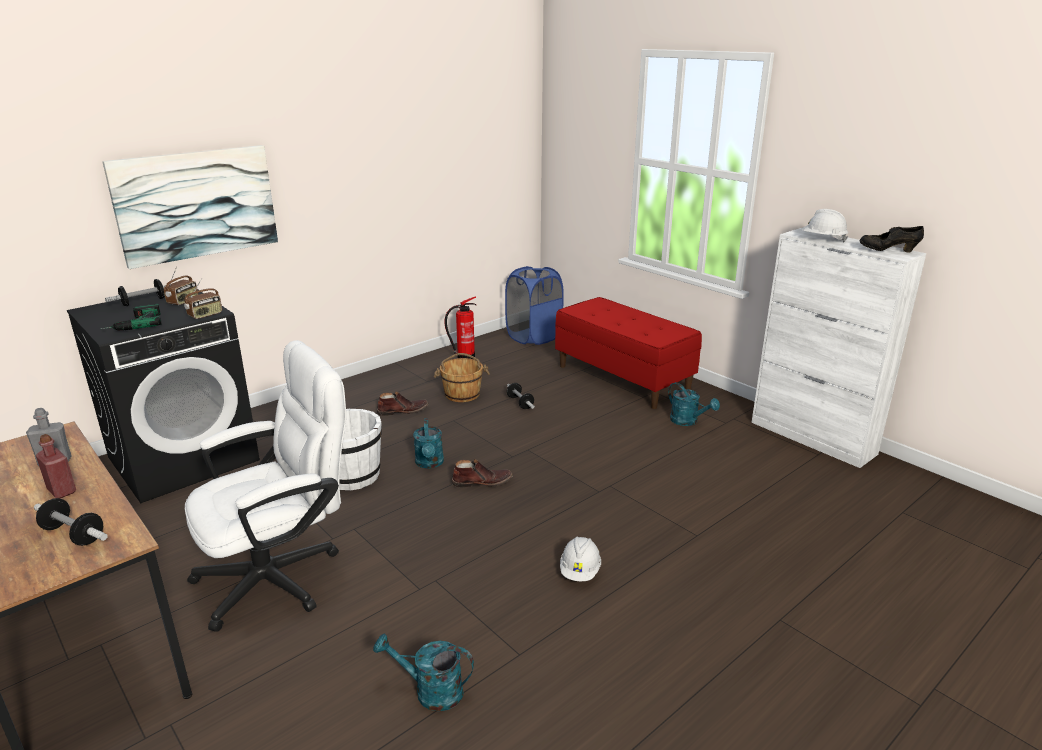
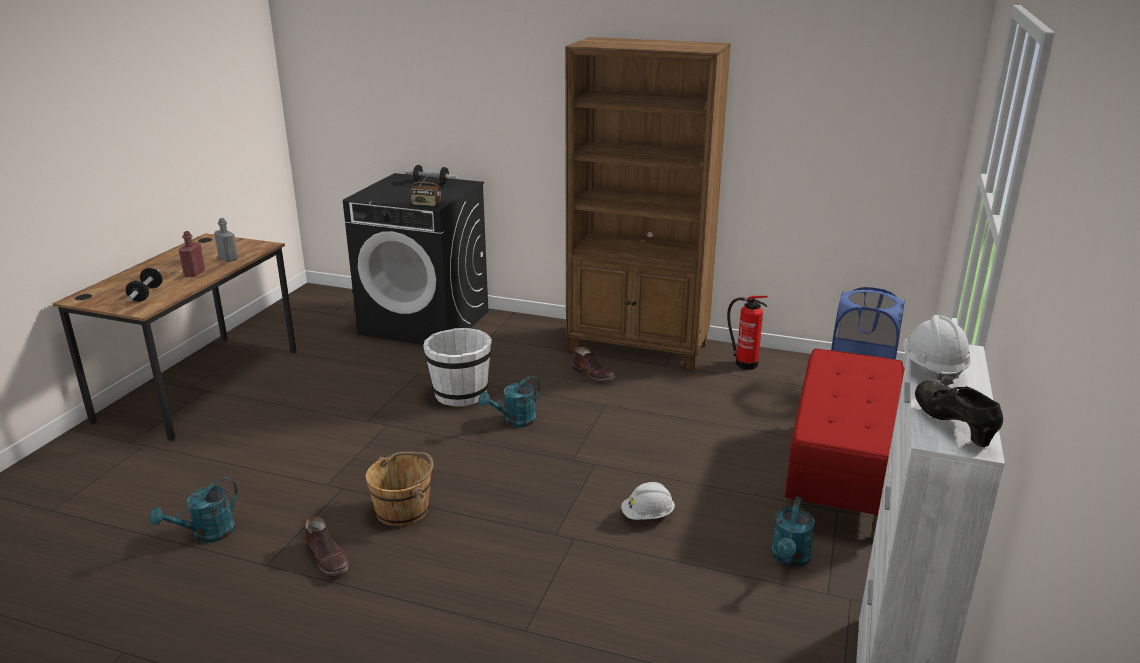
camera: 60 degrees right, 0 degrees up
power drill [100,304,161,330] -> none
picture [102,145,278,269] -> none
radio [164,266,198,305] -> none
white office chair [185,340,346,632] -> none
turquoise watering can [373,634,474,711] -> turquoise watering can turned 120 degrees counterclockwise [150,477,238,543]
brown bucket [434,353,490,402] -> brown bucket moved to [365,452,434,526]
brown boot [452,459,513,487] -> brown boot moved to [305,517,349,576]
dumbbell [507,383,535,409] -> none
white hard hat [560,536,601,581] -> white hard hat moved to [621,482,675,520]
none -> brown bookcase [565,37,731,370]

